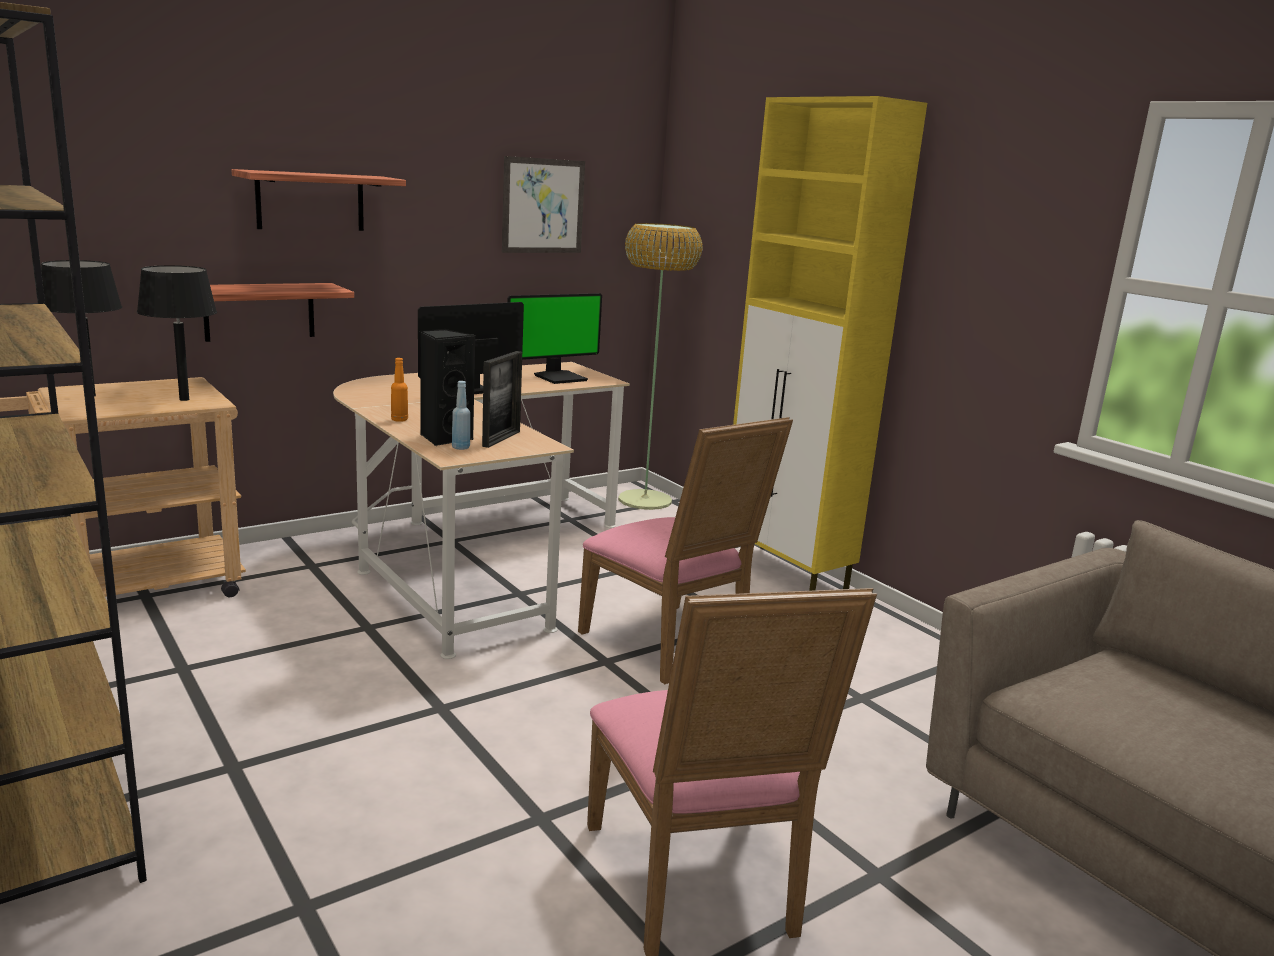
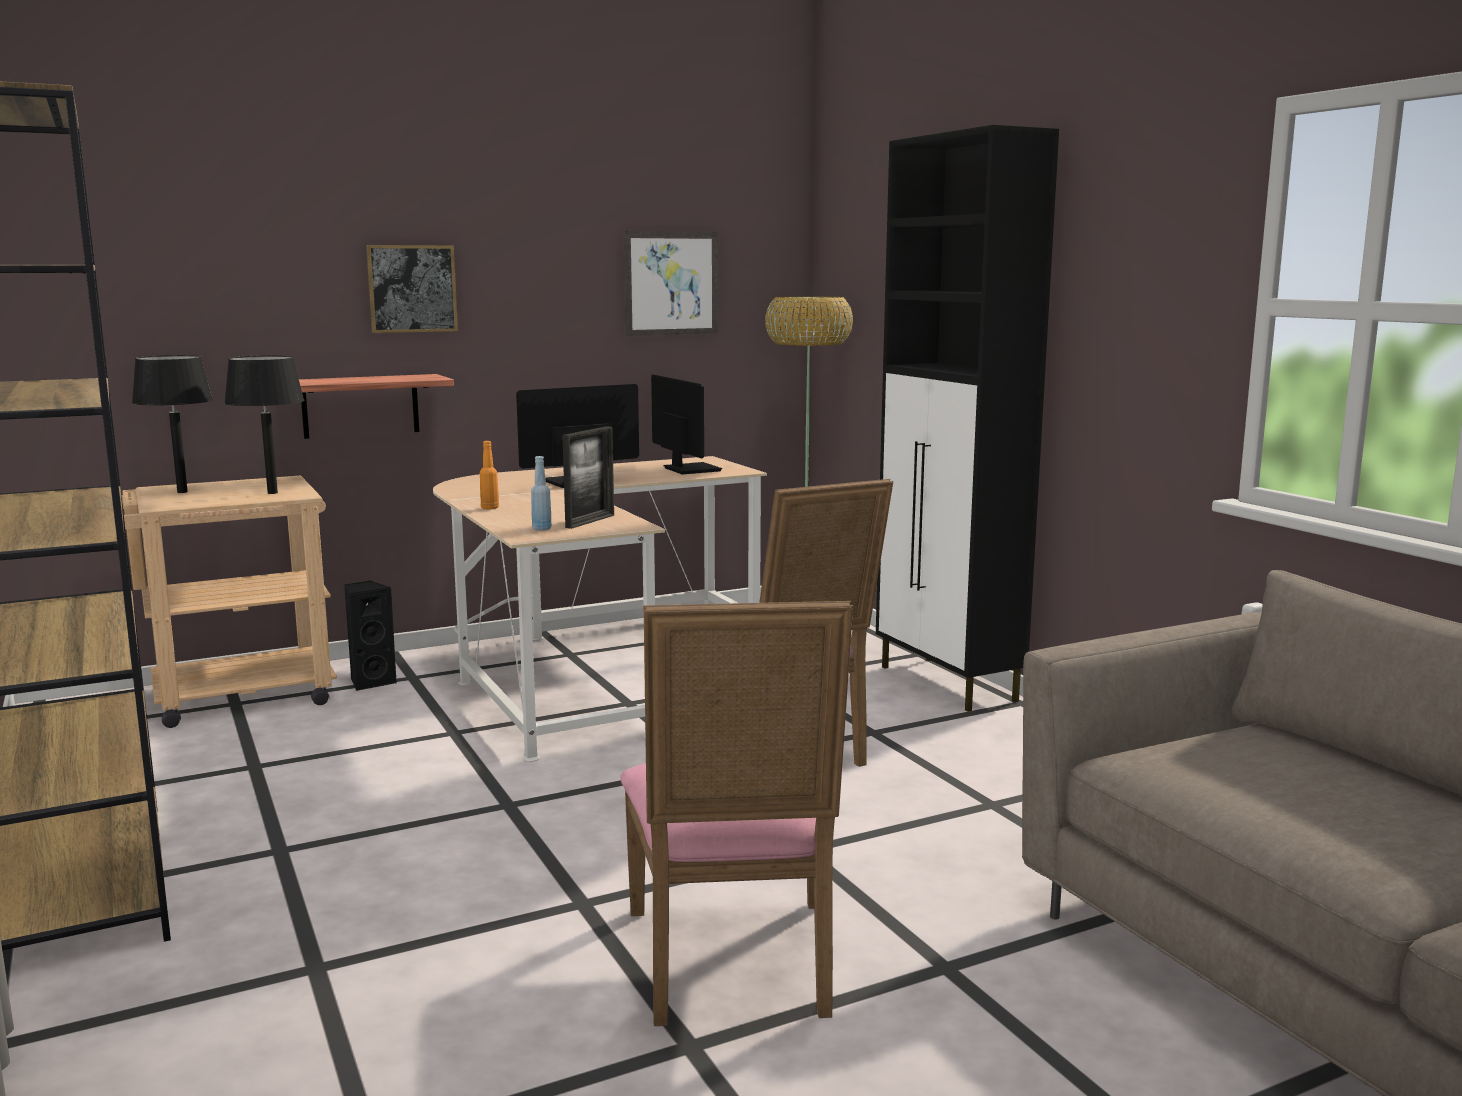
camera: 10 degrees right, 5 degrees down
shelf [232,169,406,231] -> picture [366,245,458,333]
black speaker [420,329,475,446] -> black speaker moved to [344,581,397,691]
monitor [507,293,602,384] -> monitor turned 90 degrees counterclockwise [651,374,722,475]
yellow cabinet [733,96,927,591] -> black cabinet [876,125,1059,712]

